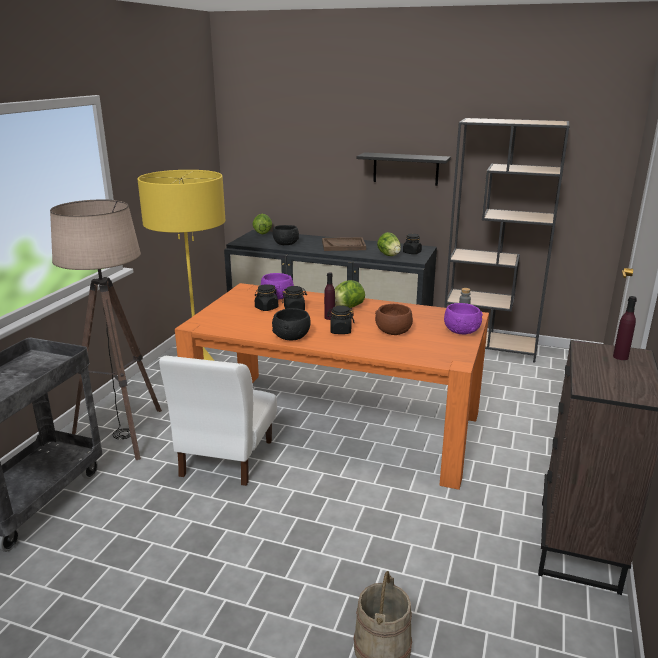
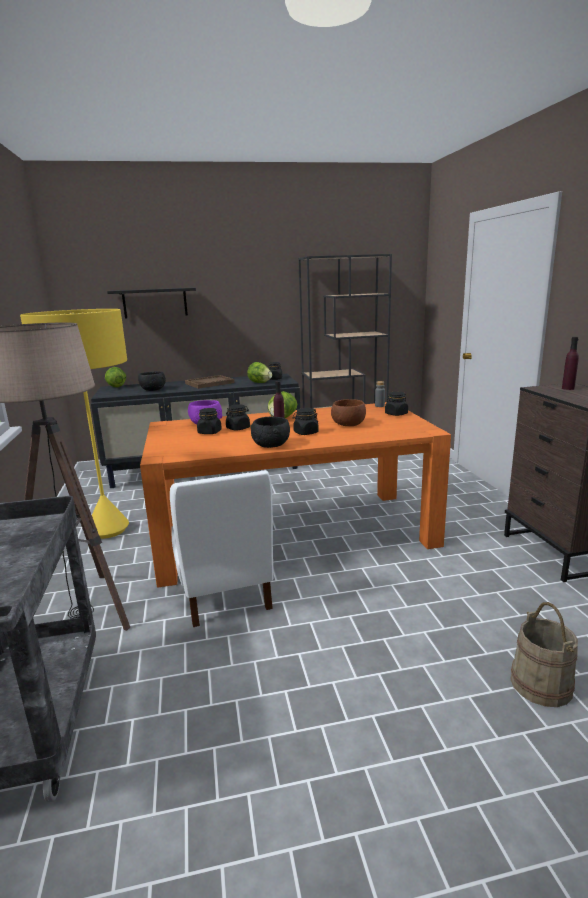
camera: 30 degrees left, 5 degrees down
black shelf [357,152,451,186] -> black shelf moved to [107,287,196,318]
purple bowl [444,303,483,334] -> black jar [385,391,408,416]

